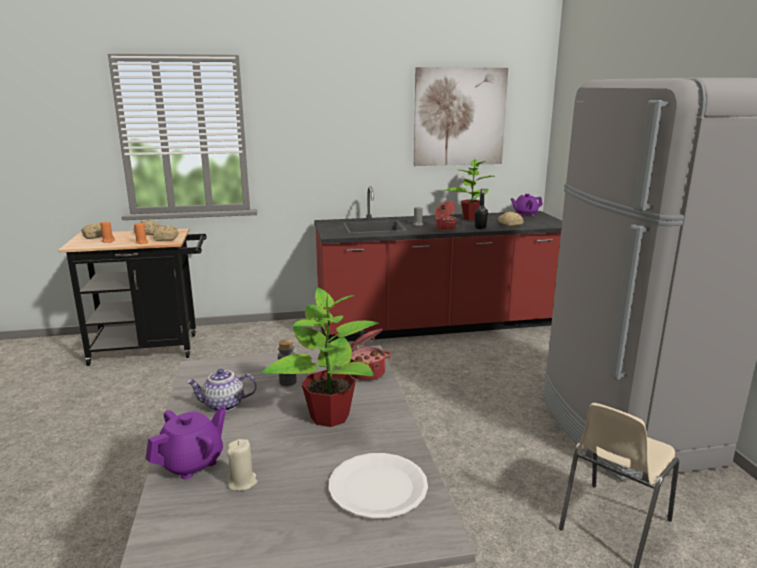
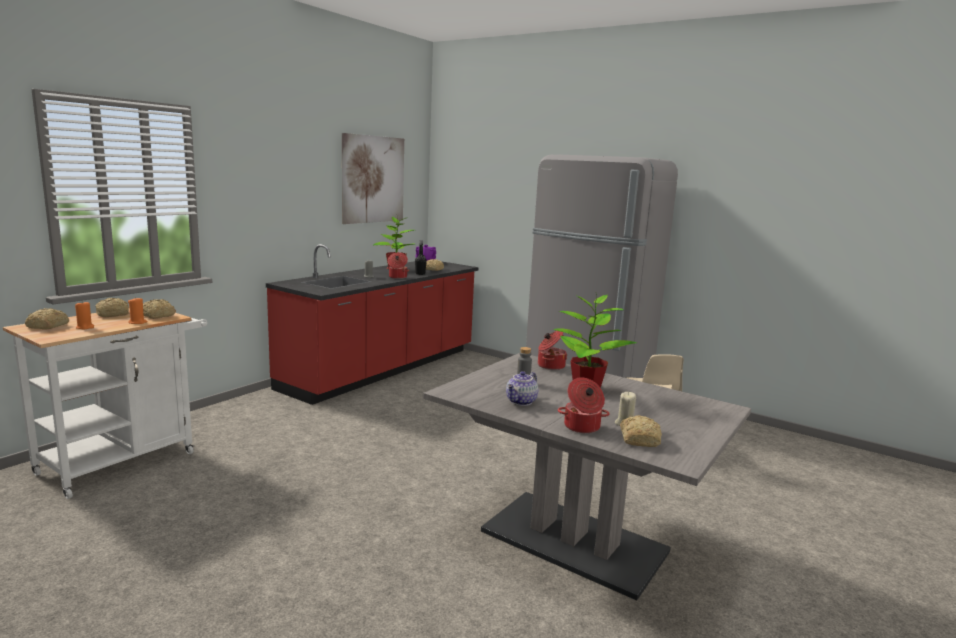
camera: 45 degrees left, 5 degrees down
black cart [58,229,207,366] -> white cart [3,308,207,499]
purple teapot [146,406,226,479] -> cooking pot [558,377,609,433]
white plate [329,453,428,519] -> none
none -> bread [620,415,662,447]

